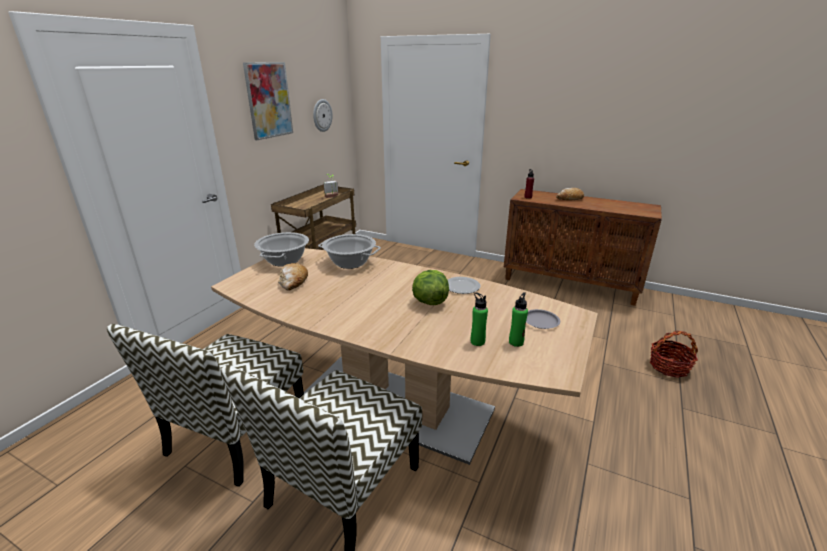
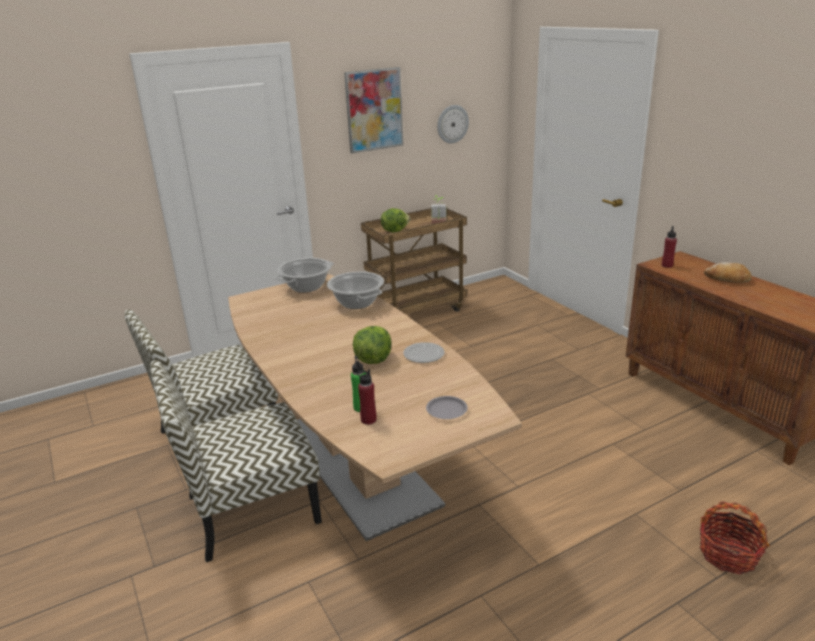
camera: 35 degrees right, 0 degrees up
bread [278,263,308,291] -> none
green bottle [509,292,528,347] -> none
none -> red bottle [357,369,377,425]
none -> lettuce [381,208,410,233]

